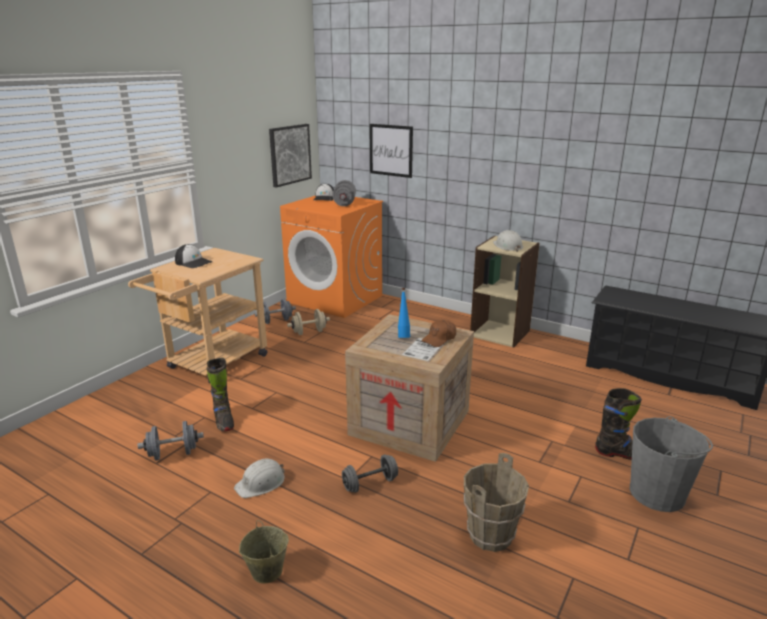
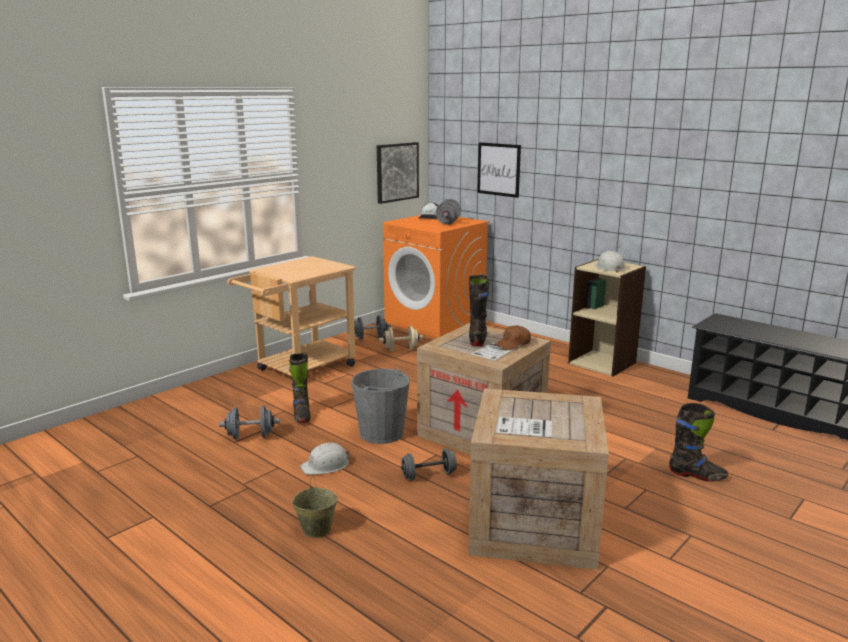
camera: 10 degrees right, 5 degrees down
cap [175,244,212,268] -> none
blue bottle [398,288,410,338] -> black boot [469,275,490,346]
brown bucket [464,453,529,552] -> crate [468,388,609,570]
grey bucket [629,416,713,512] -> grey bucket moved to [352,367,410,444]

